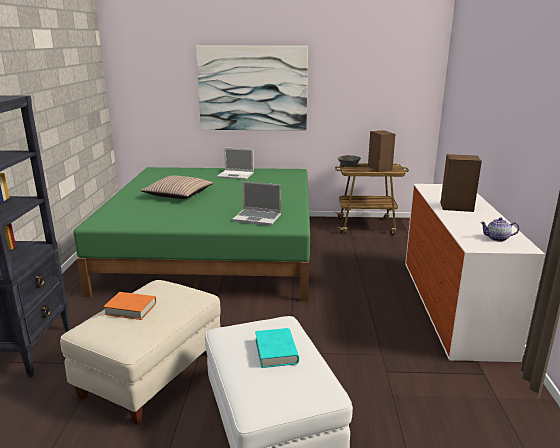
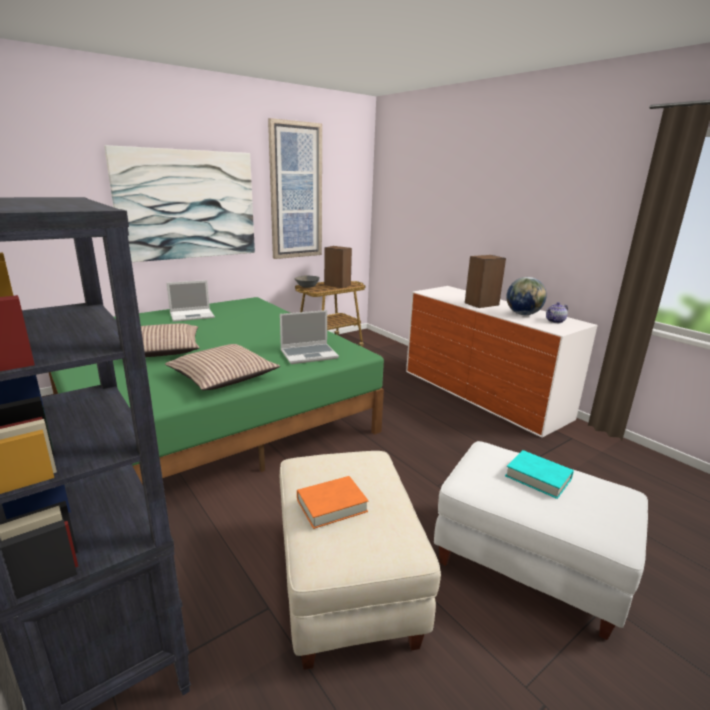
camera: 40 degrees left, 0 degrees up
none -> pillow [165,344,280,390]
none -> picture [268,118,322,259]
none -> globe [506,277,547,315]

